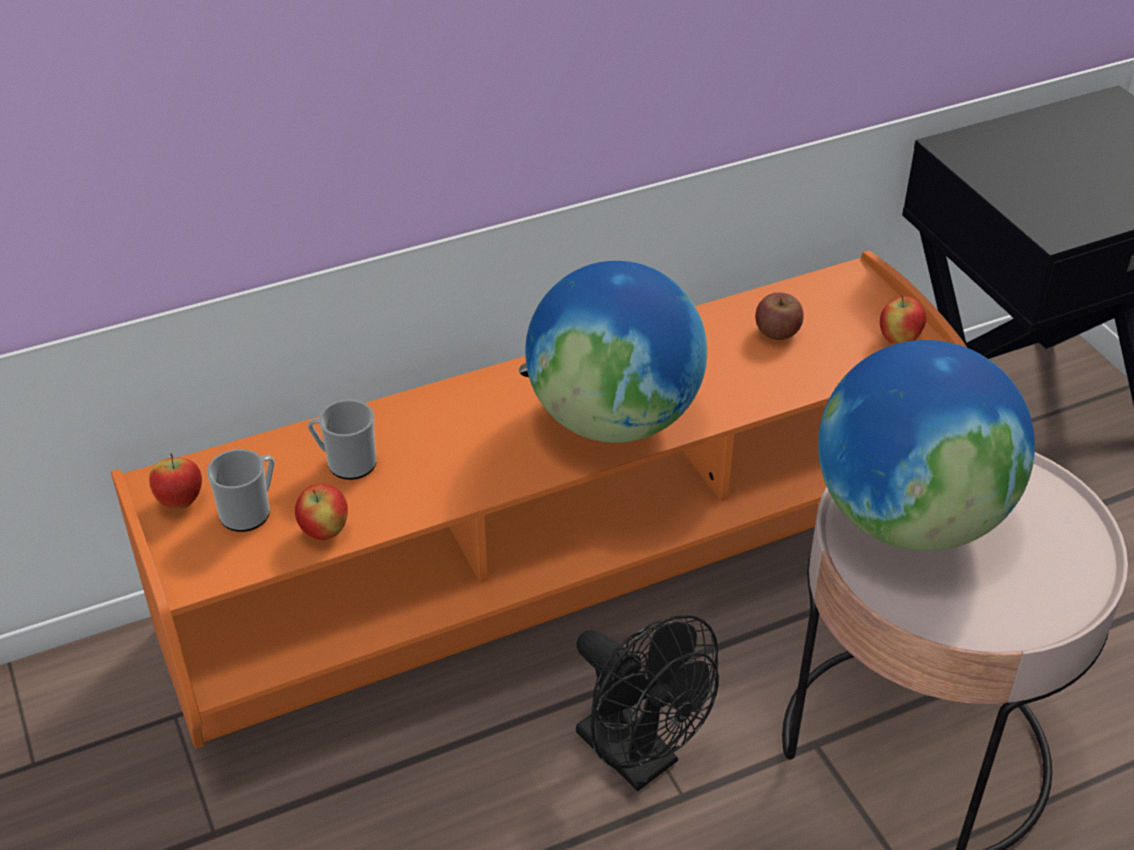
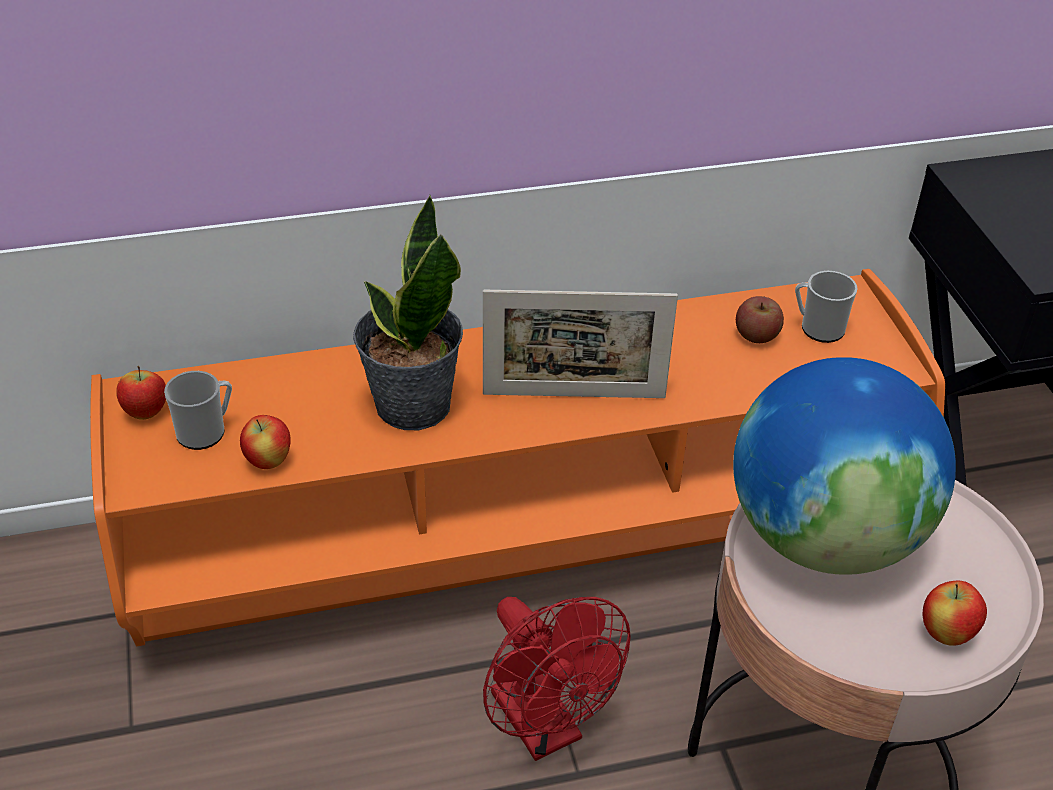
camera: 10 degrees right, 0 degrees up
mug [308,399,377,480] -> mug moved to [795,271,857,343]
globe [525,261,707,443] -> picture frame [483,290,678,398]
black fan [576,615,719,791] -> red fan [483,597,631,761]
apple [880,296,926,345] -> apple moved to [923,581,987,646]
none -> potted plant [353,195,463,430]

